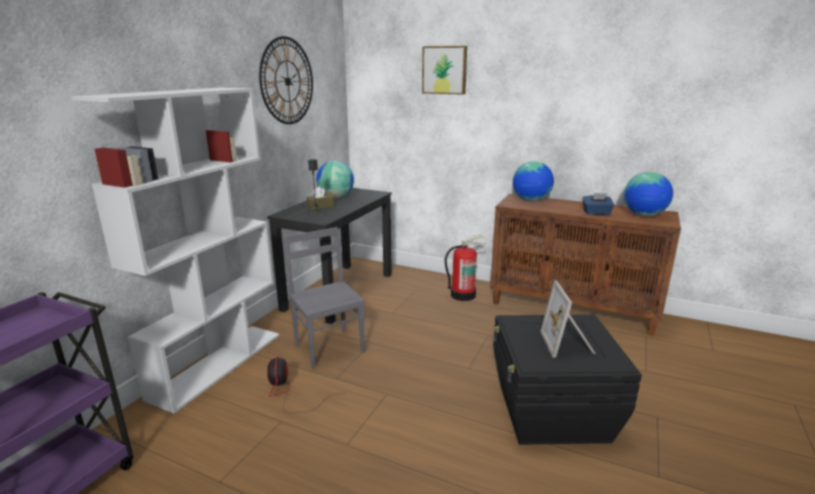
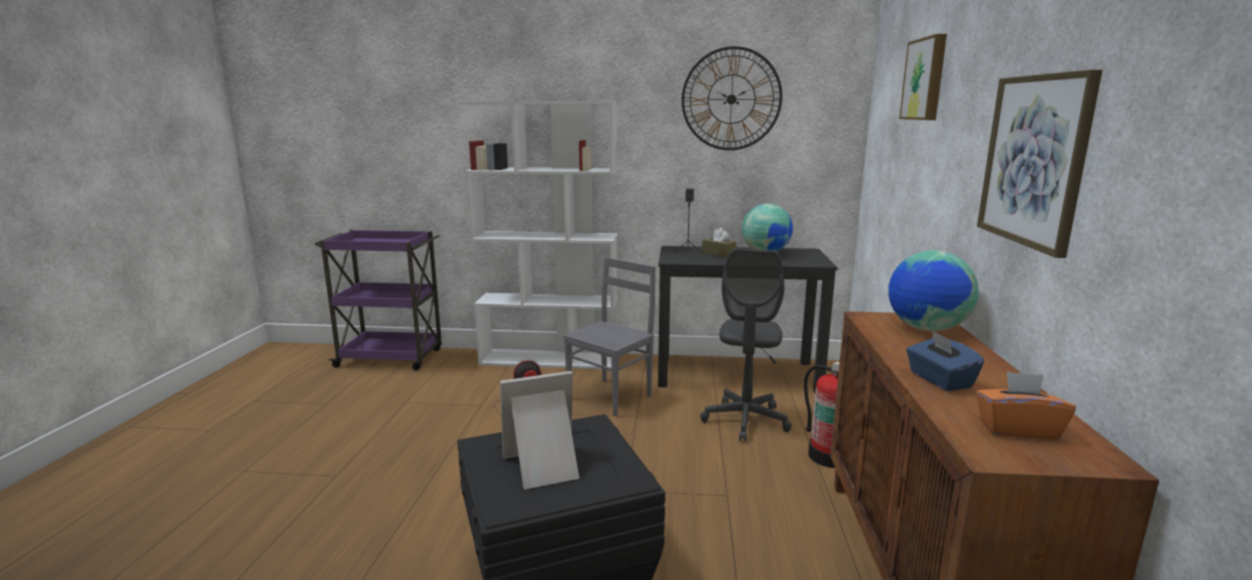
camera: 70 degrees right, 5 degrees down
globe [624,172,673,216] -> orange tissue box [976,371,1076,440]
none -> grey office chair [700,249,792,442]
none -> picture [977,69,1103,258]

